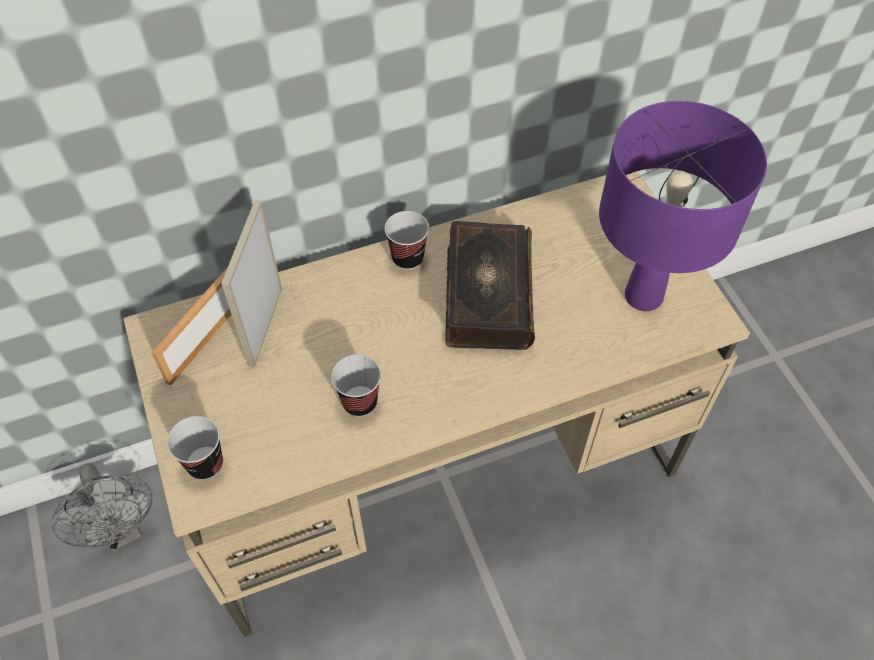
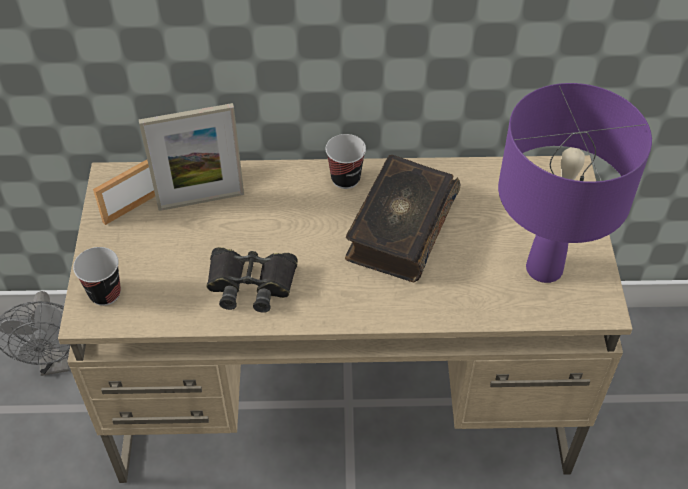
camera: 20 degrees right, 5 degrees down
picture frame [221,200,282,367] -> picture frame turned 135 degrees counterclockwise [139,103,244,211]
cup [331,354,381,417] -> black binoculars [207,247,298,313]

